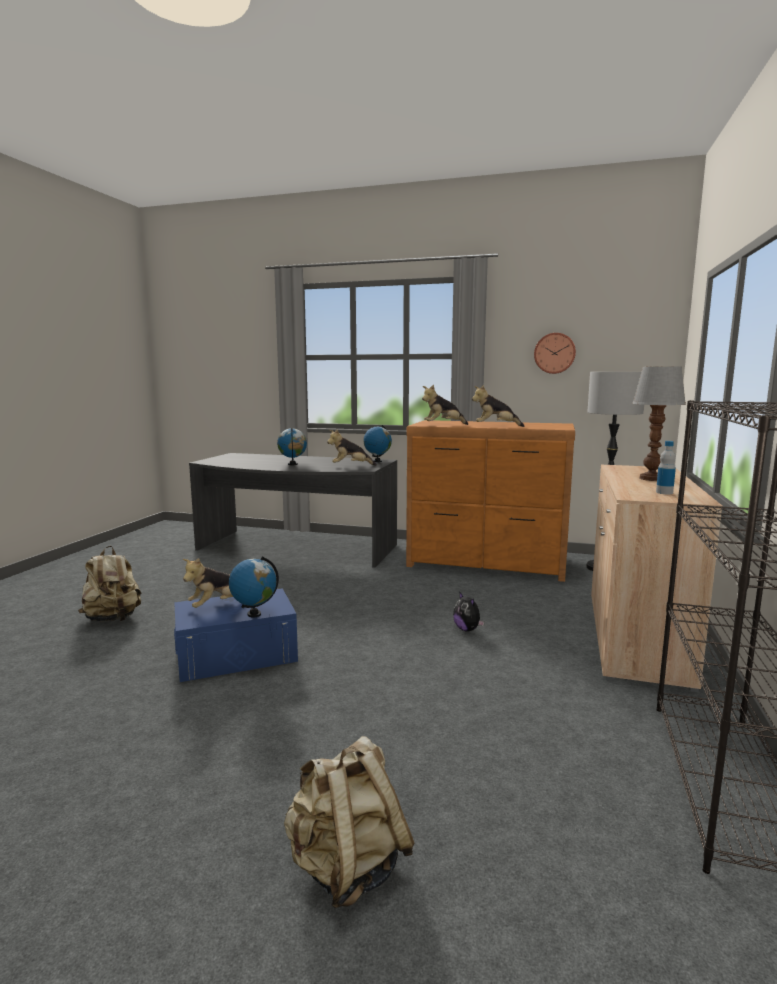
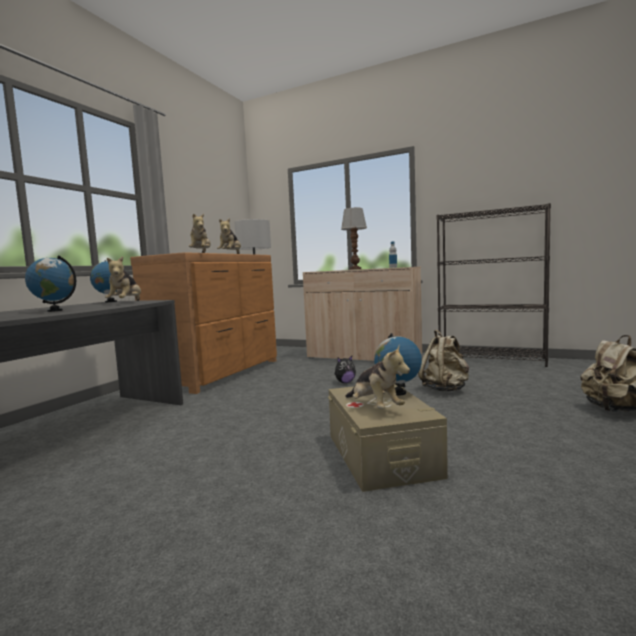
camera: 80 degrees left, 5 degrees down
beige backpack [78,546,142,621] -> beige backpack moved to [418,330,469,392]
blue storage box [174,588,298,682] -> beige storage box [328,384,448,492]
wall clock [534,333,576,374] -> none

